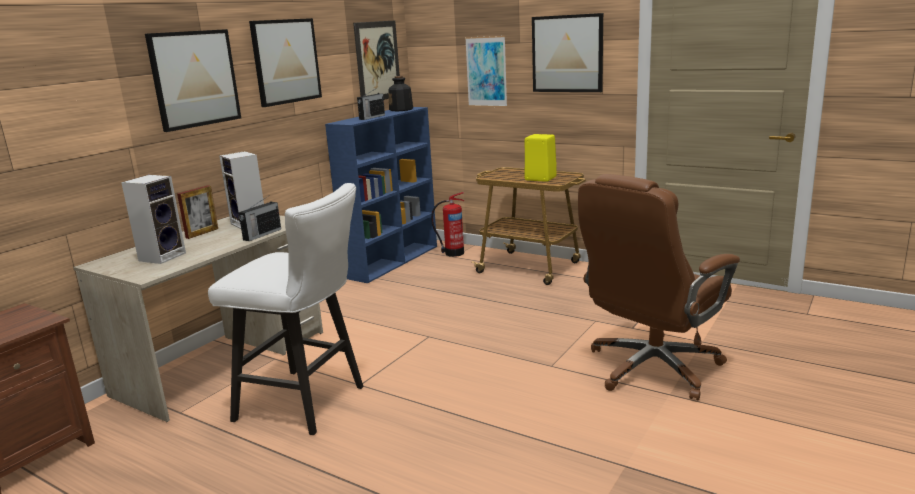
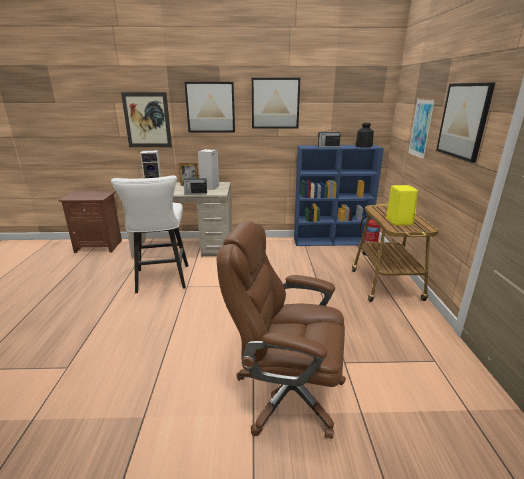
camera: 55 degrees right, 5 degrees up
picture [353,21,400,100] -> picture moved to [121,92,172,147]

